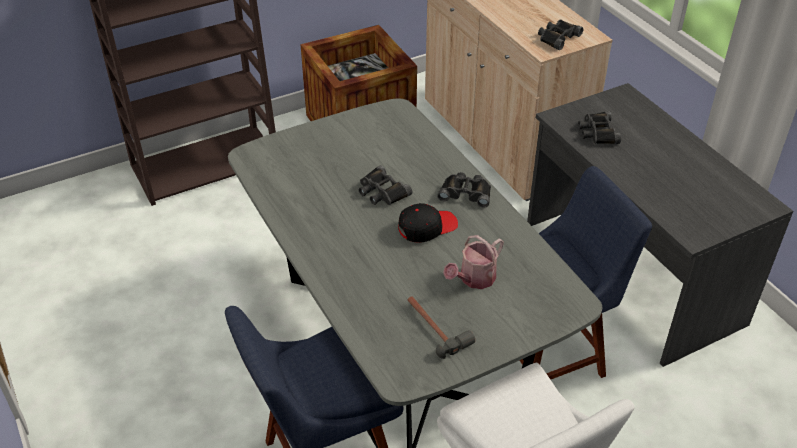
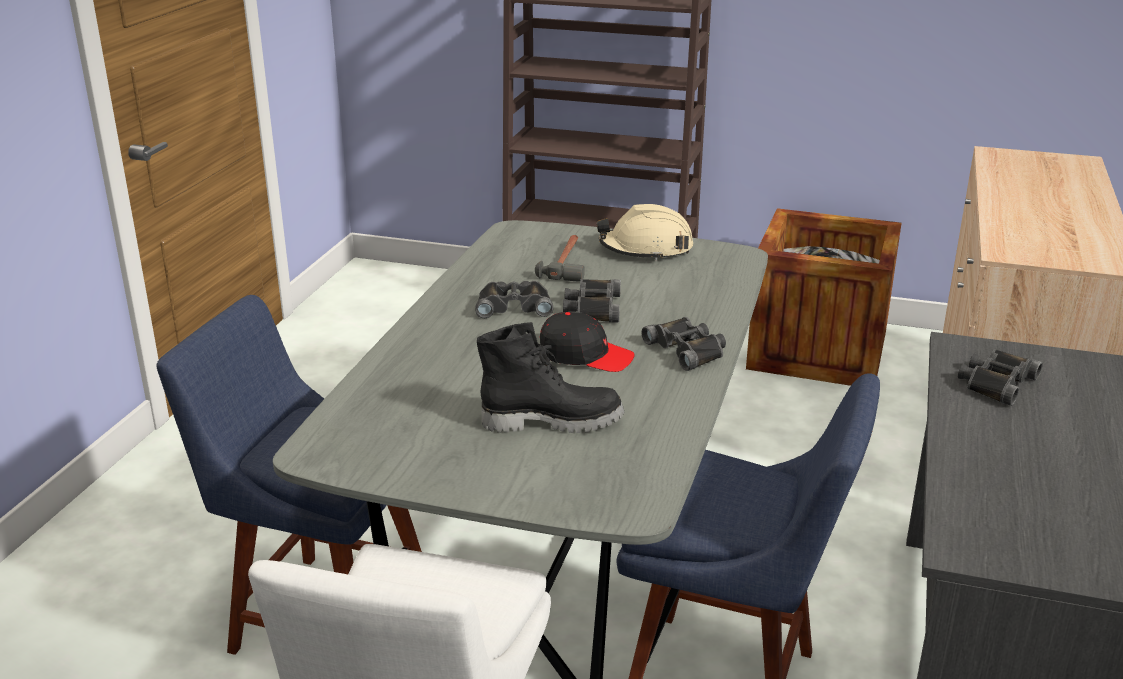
camera: 45 degrees right, 15 degrees down
hammer [407,297,475,359] -> hammer moved to [535,235,585,282]
watering can [443,235,504,289] -> black boot [477,322,624,433]
black binoculars [538,19,583,50] -> black binoculars moved to [475,281,554,318]
none -> beige hard hat [597,204,693,261]

